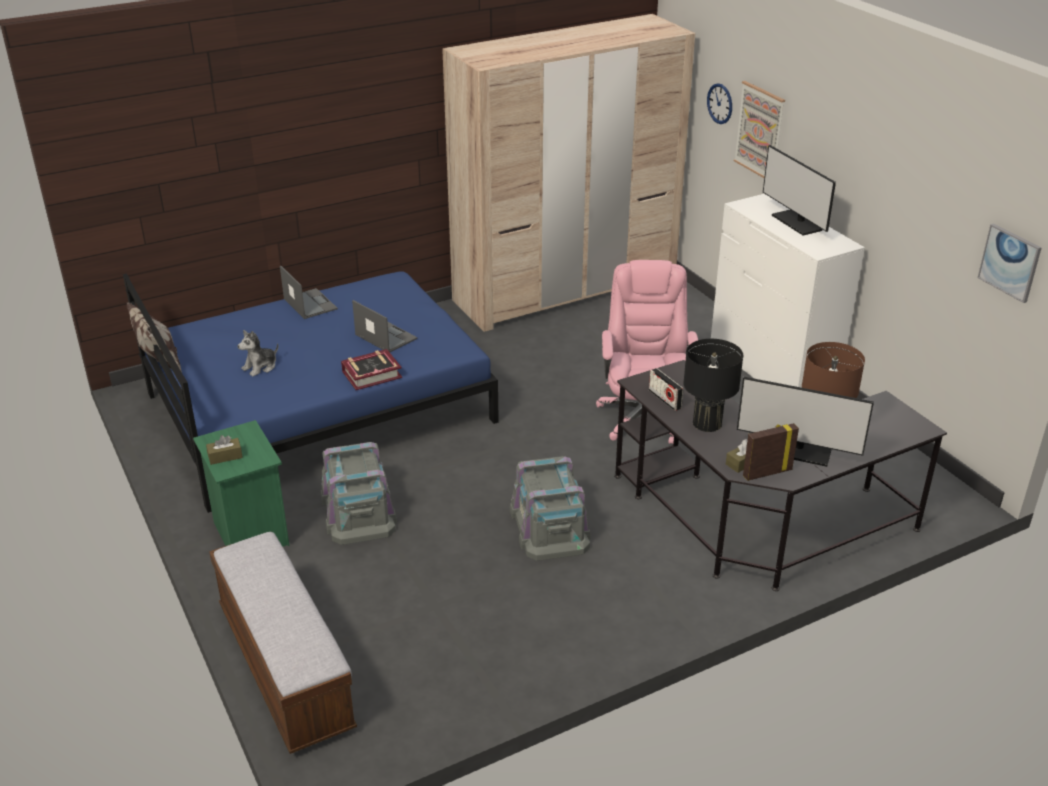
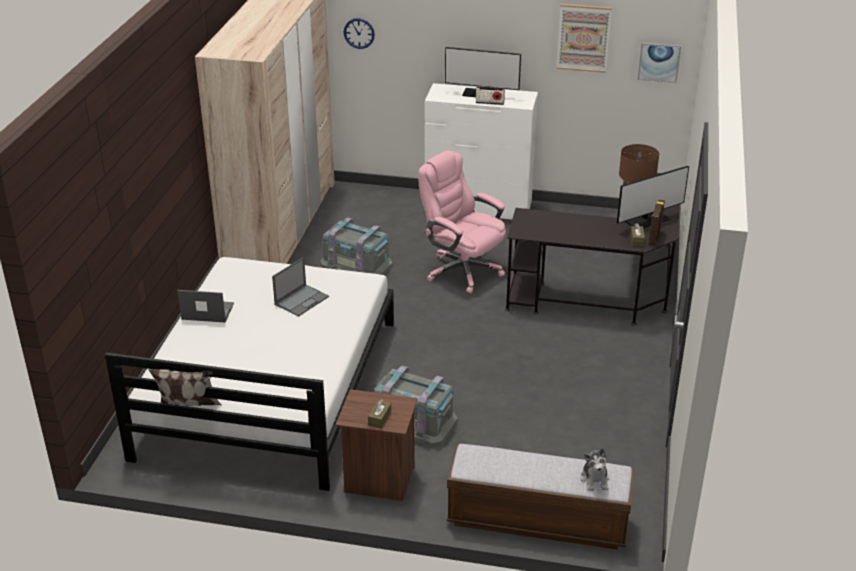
camera: 50 degrees left, 0 degrees up
blue bed [123,271,499,513] -> white bed [105,257,394,491]
green nightstand [193,420,290,546] -> brown nightstand [336,389,418,501]
plush toy [237,330,278,377] -> plush toy moved to [580,448,609,491]
book [341,349,402,390] -> none
laptop [352,300,417,352] -> laptop turned 135 degrees clockwise [272,257,329,317]
grey storage box [510,456,591,561] -> grey storage box moved to [320,218,393,275]
radio [649,368,683,411] -> radio moved to [476,86,505,105]
black table lamp [683,339,743,432] -> none
picture [734,81,785,178] -> picture moved to [557,4,612,73]

